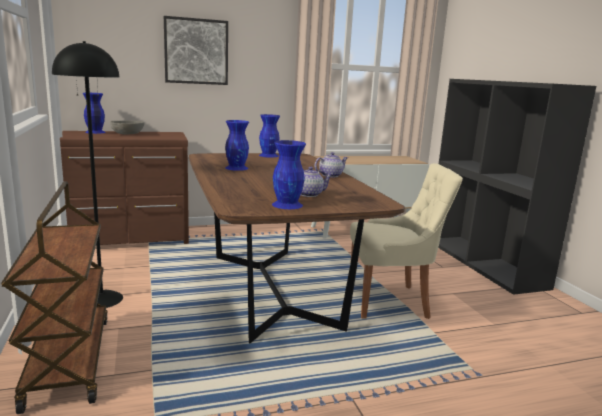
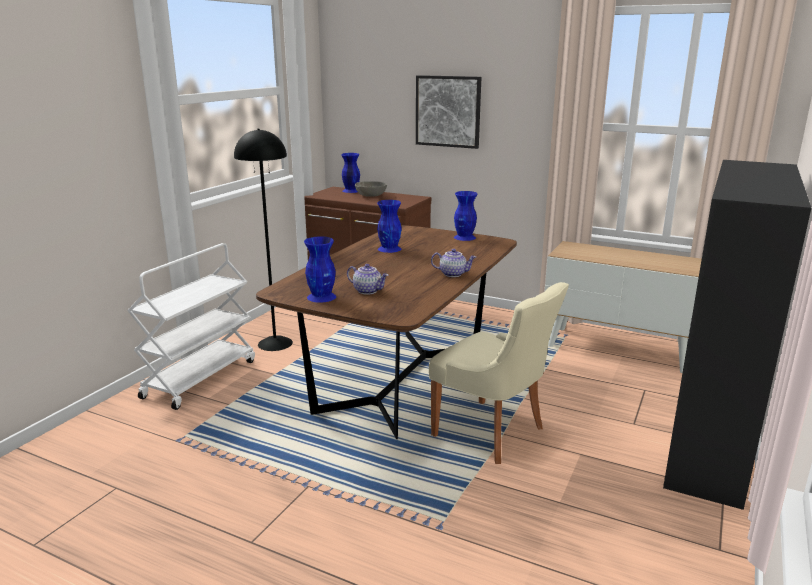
camera: 45 degrees right, 5 degrees up
brown cart [1,182,107,414] -> white cart [127,243,255,410]

